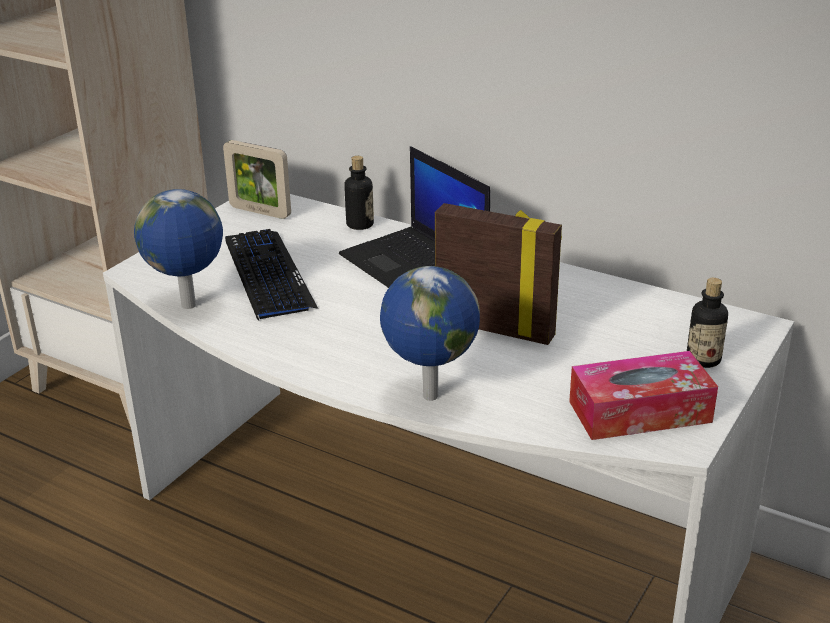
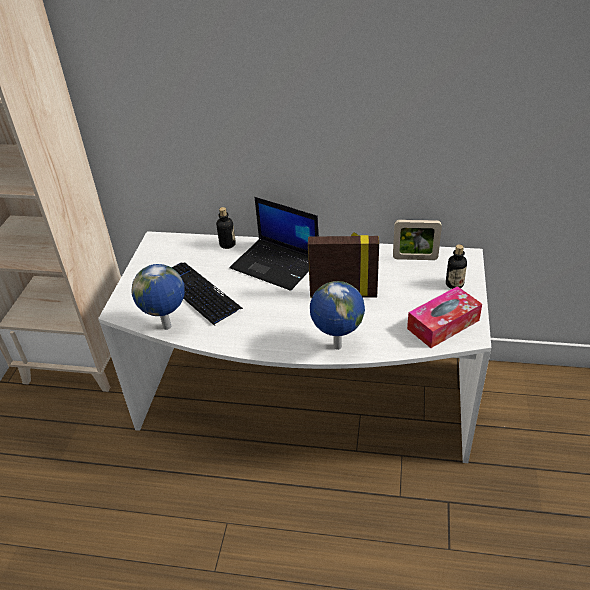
camera: 20 degrees left, 10 degrees up
picture frame [223,140,291,219] -> picture frame moved to [393,220,442,260]

